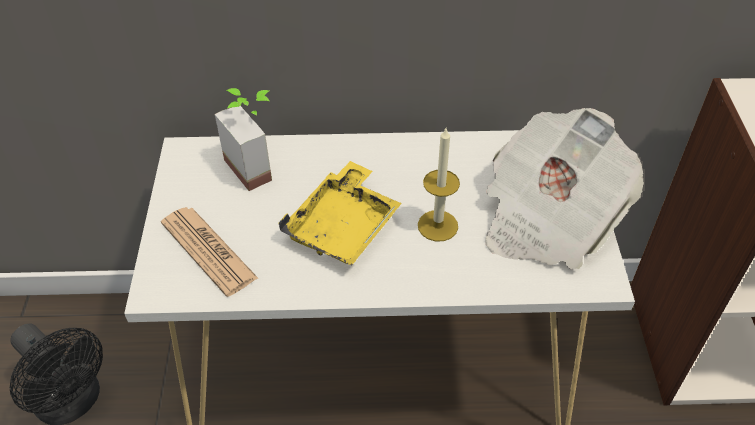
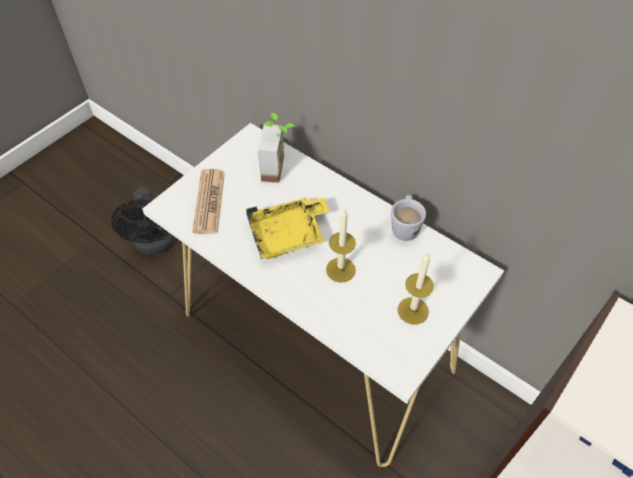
camera: 40 degrees right, 5 degrees up
newspaper [485,108,644,269] -> candle [398,252,434,325]
none -> white mug [391,195,426,241]

